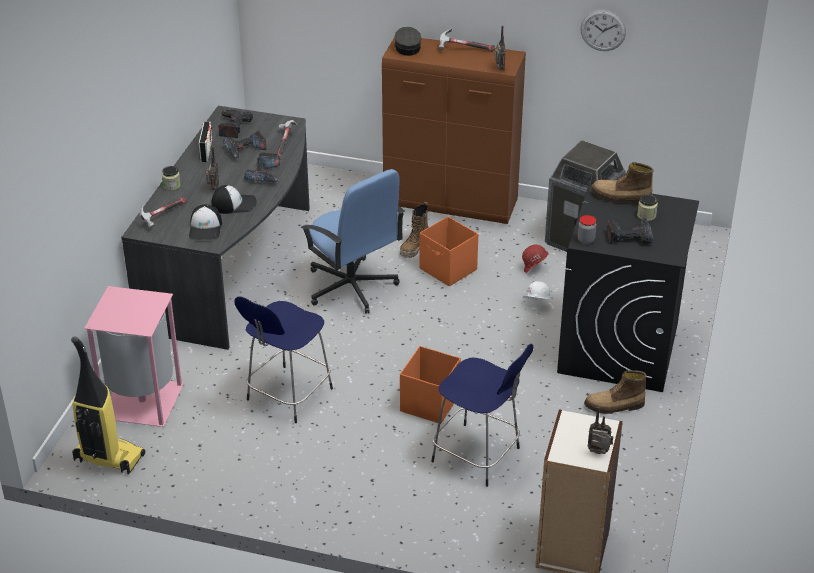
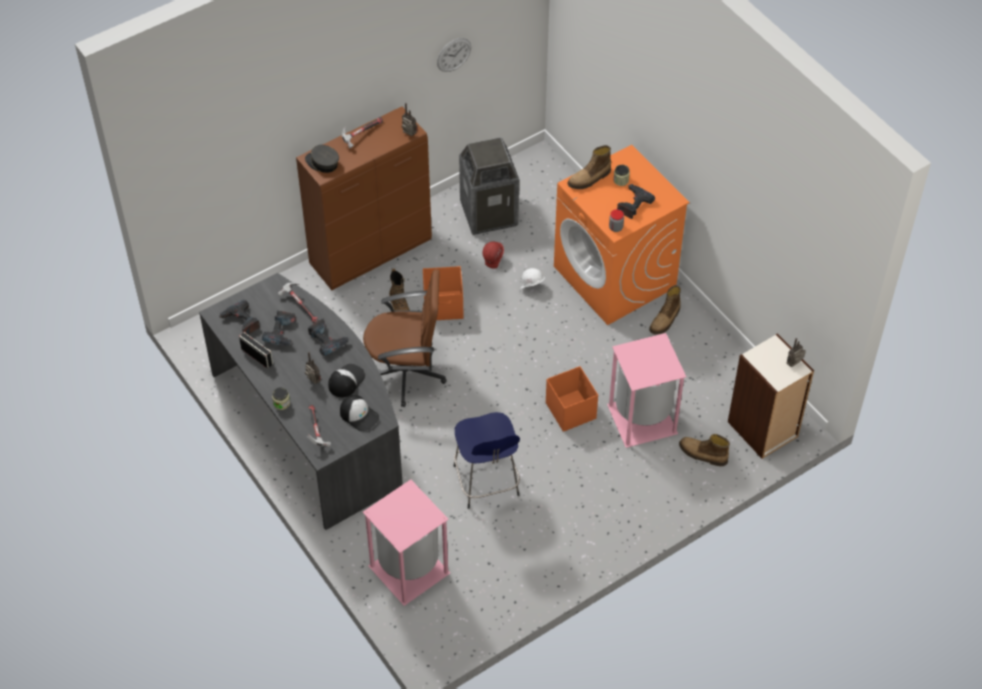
camera: 50 degrees left, 15 degrees up
vacuum cleaner [71,336,145,474] -> none
blue office chair [301,169,405,313] -> brown office chair [363,269,447,407]
blue stool [431,344,534,487] -> pink trash can [607,333,686,448]
black washing machine [557,184,699,392] -> orange washing machine [554,145,690,325]
none -> boot [679,434,730,466]

